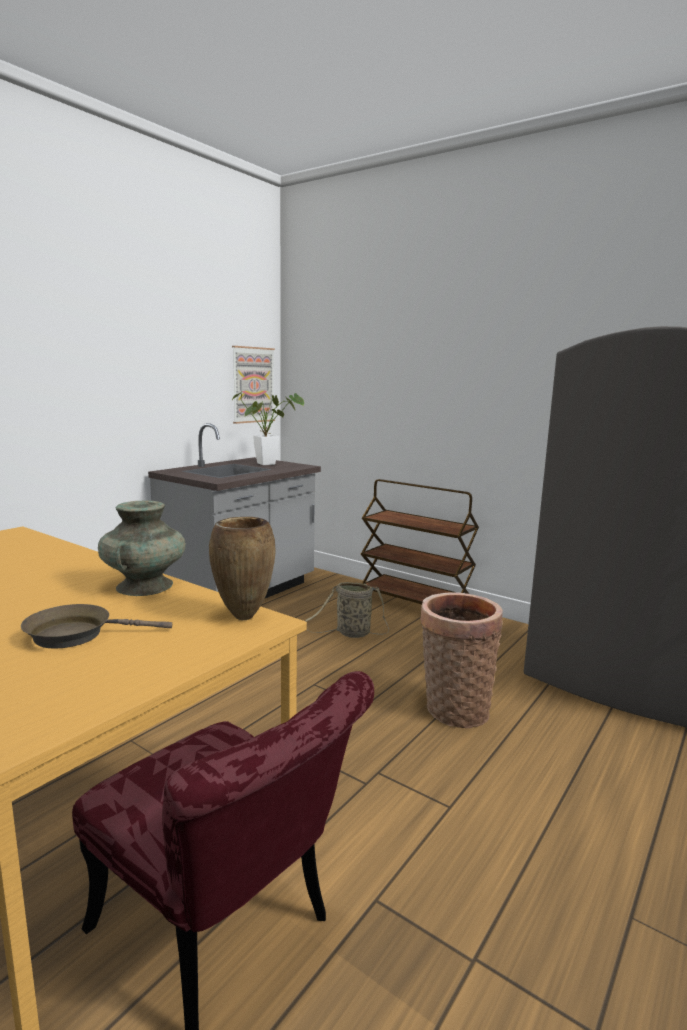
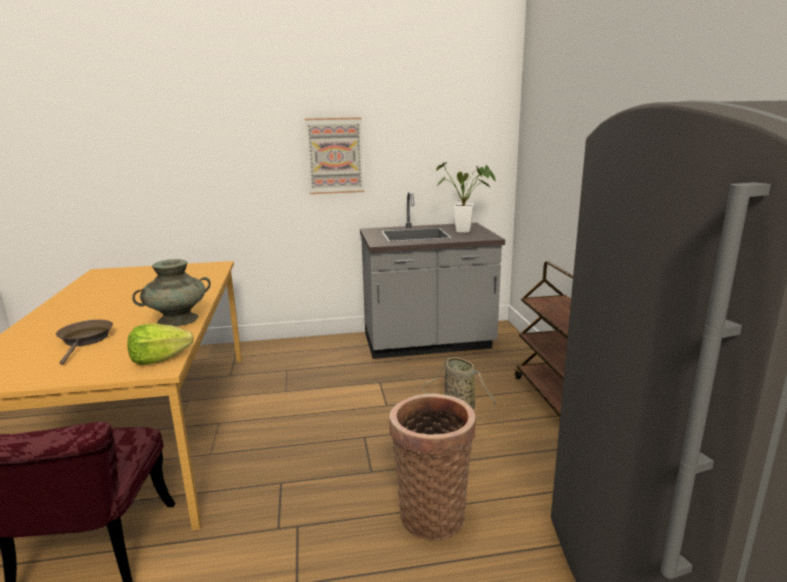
camera: 45 degrees right, 5 degrees up
brown frying pan [21,604,172,649] -> brown frying pan turned 45 degrees clockwise [56,320,113,365]
brown vase [209,517,276,620] -> lettuce [127,323,194,364]
picture [232,346,275,424] -> picture moved to [305,117,364,194]

